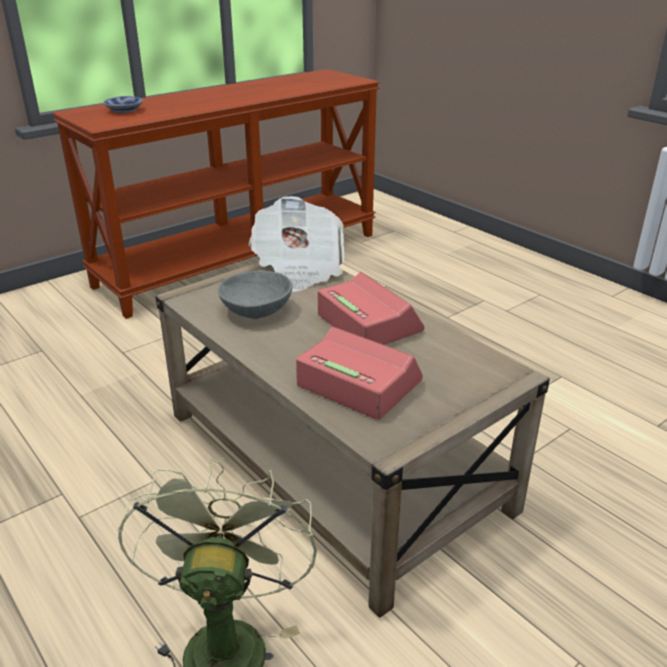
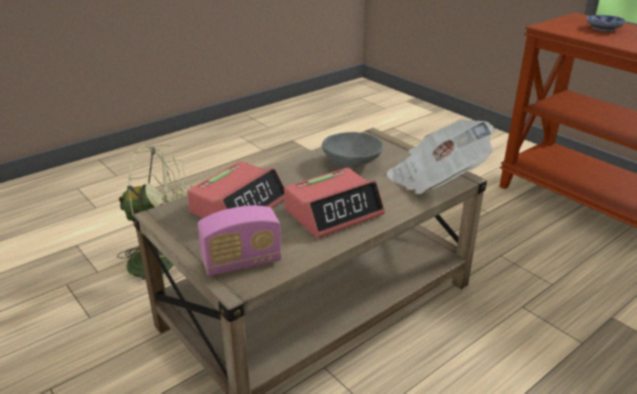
camera: 90 degrees right, 0 degrees up
none -> radio [198,205,282,276]

